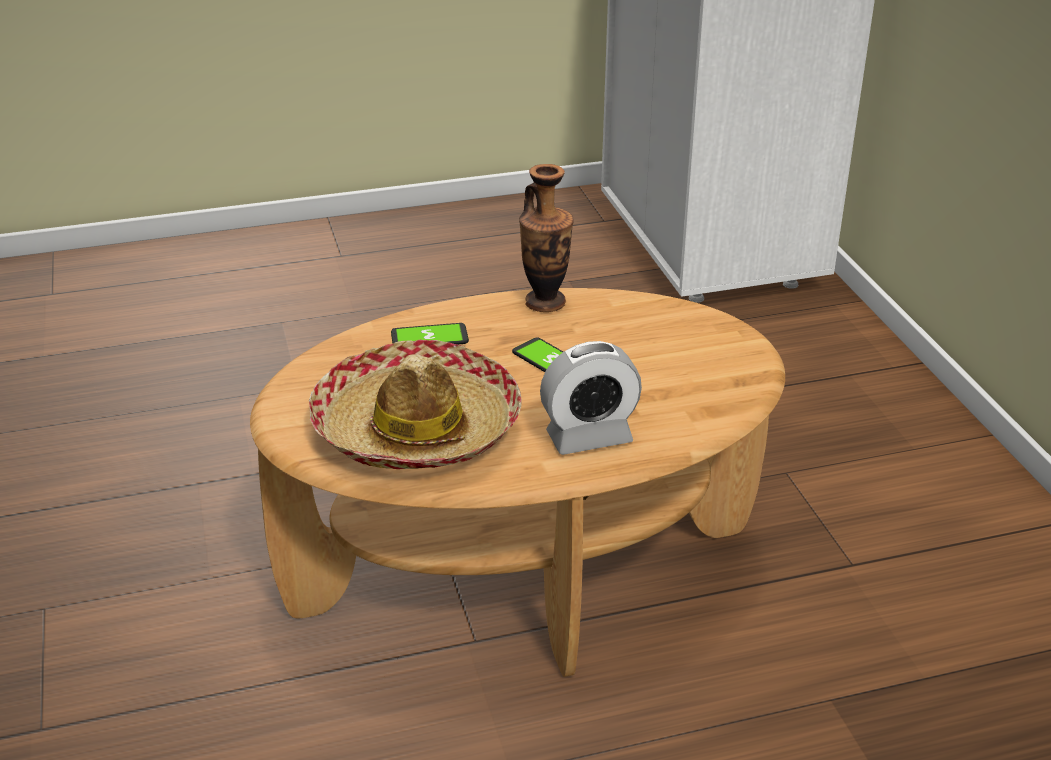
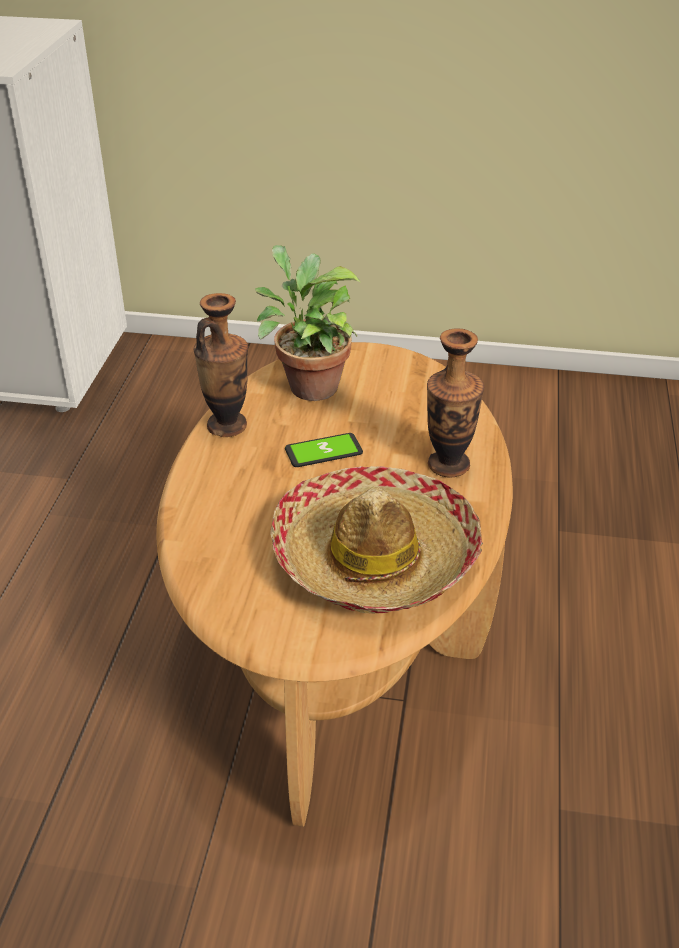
camera: 65 degrees left, 5 degrees up
phone [391,323,469,344] -> none
alarm clock [540,341,642,455] -> vase [427,328,484,477]
none -> potted plant [255,245,360,401]

